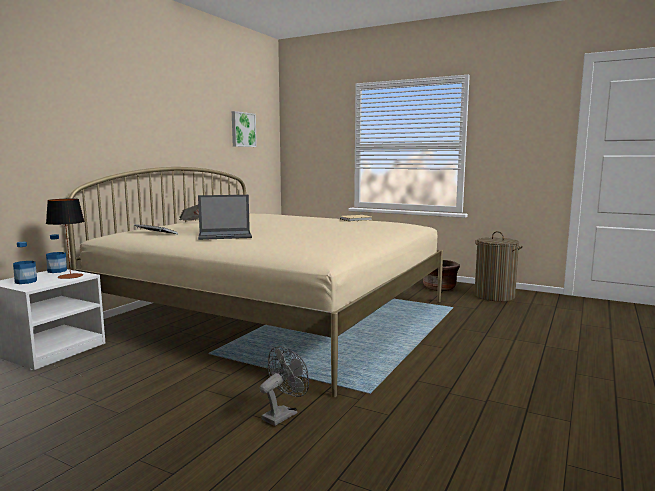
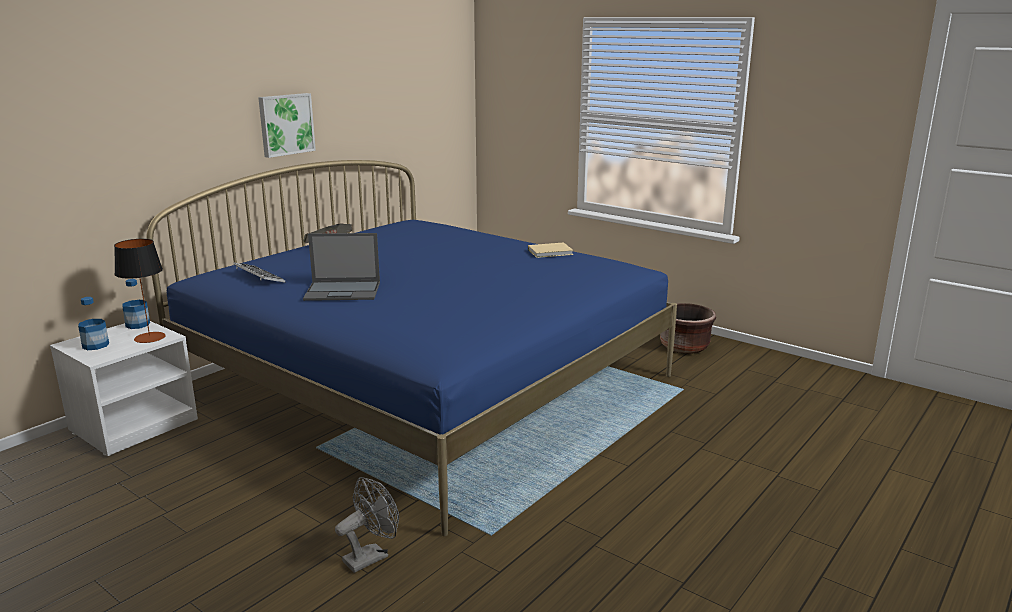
camera: 10 degrees right, 10 degrees up
beige bed [68,167,443,397] -> blue bed [146,160,677,536]
picture [232,111,257,147] -> picture moved to [258,93,316,158]
laundry basket [475,231,523,301] -> none

